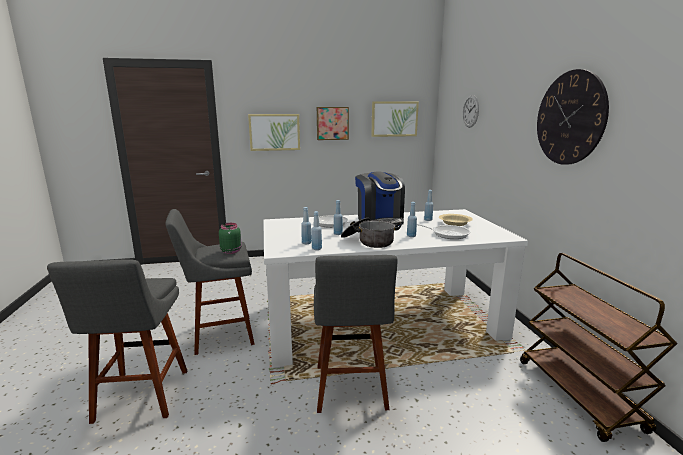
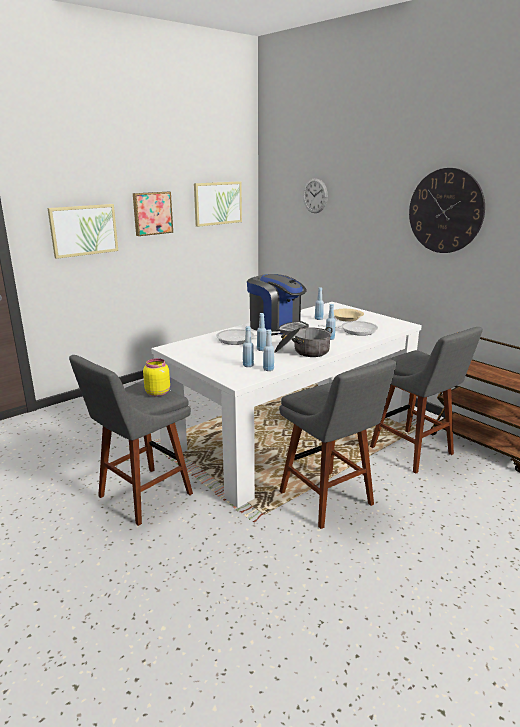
camera: 30 degrees left, 5 degrees up
grey stool [47,259,187,424] -> grey stool moved to [370,327,483,473]
green jar [219,223,242,254] -> yellow jar [143,358,170,397]

